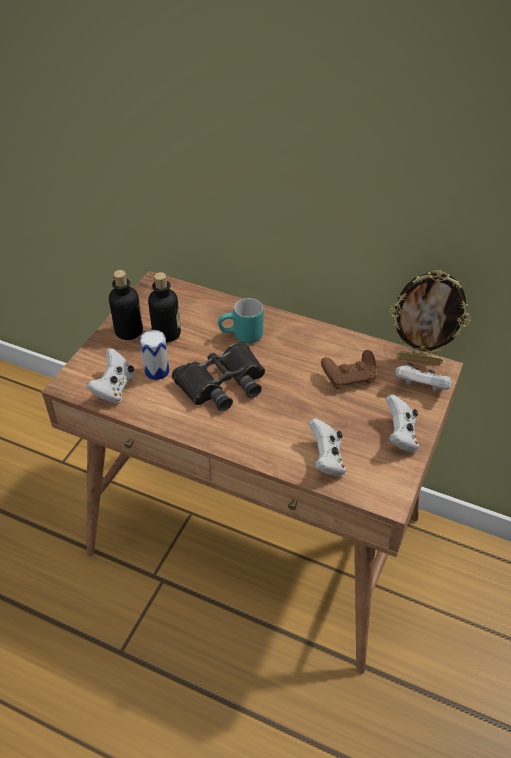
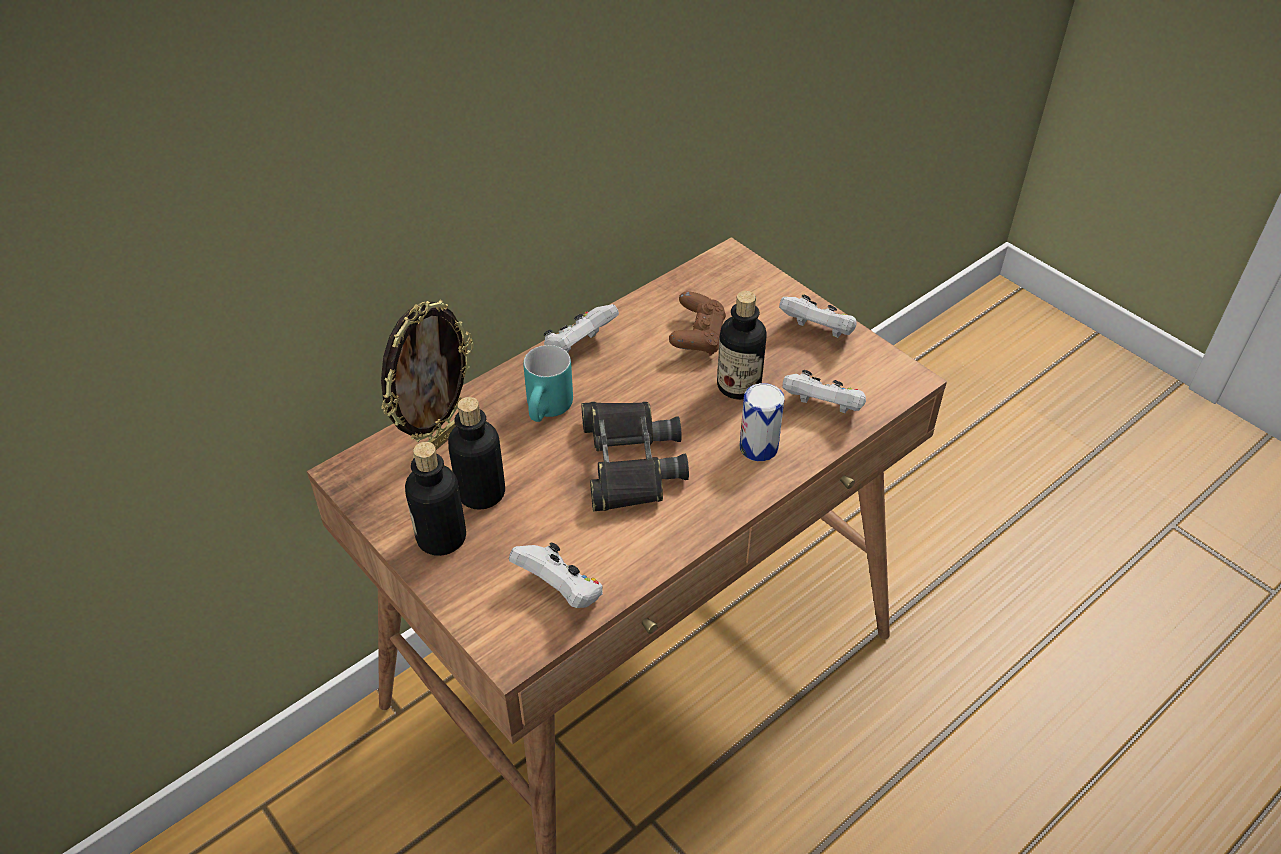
camera: 65 degrees left, 0 degrees up
can [140,330,169,380] -> can moved to [740,383,784,461]
picture frame [390,270,471,365] -> picture frame moved to [381,300,474,459]
white game controller [395,363,452,391] -> white game controller moved to [543,304,619,353]
none -> bottle [717,291,767,400]

